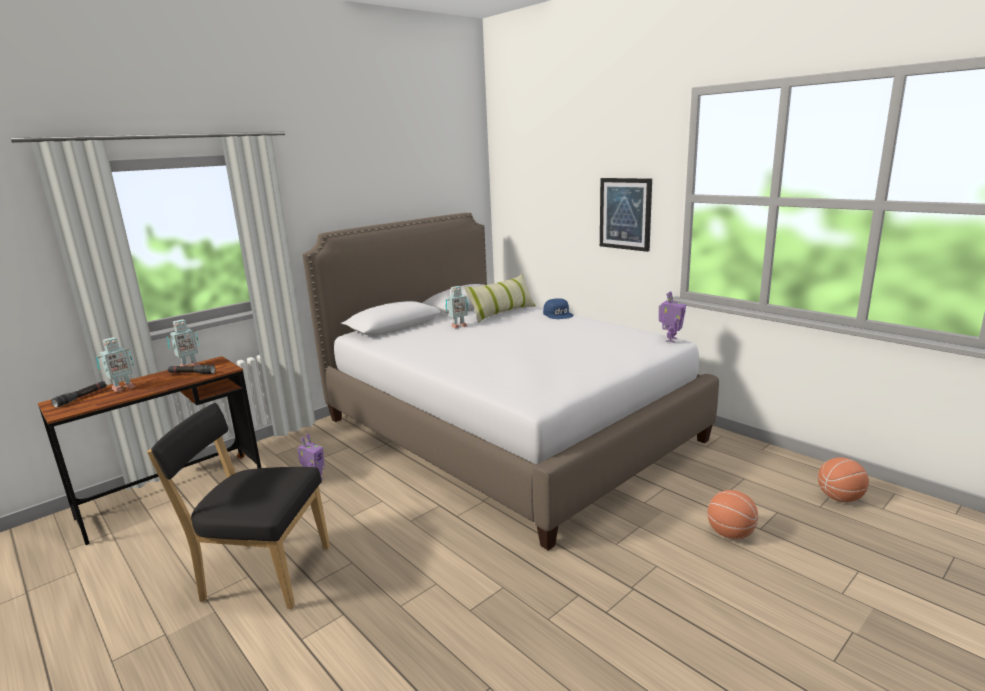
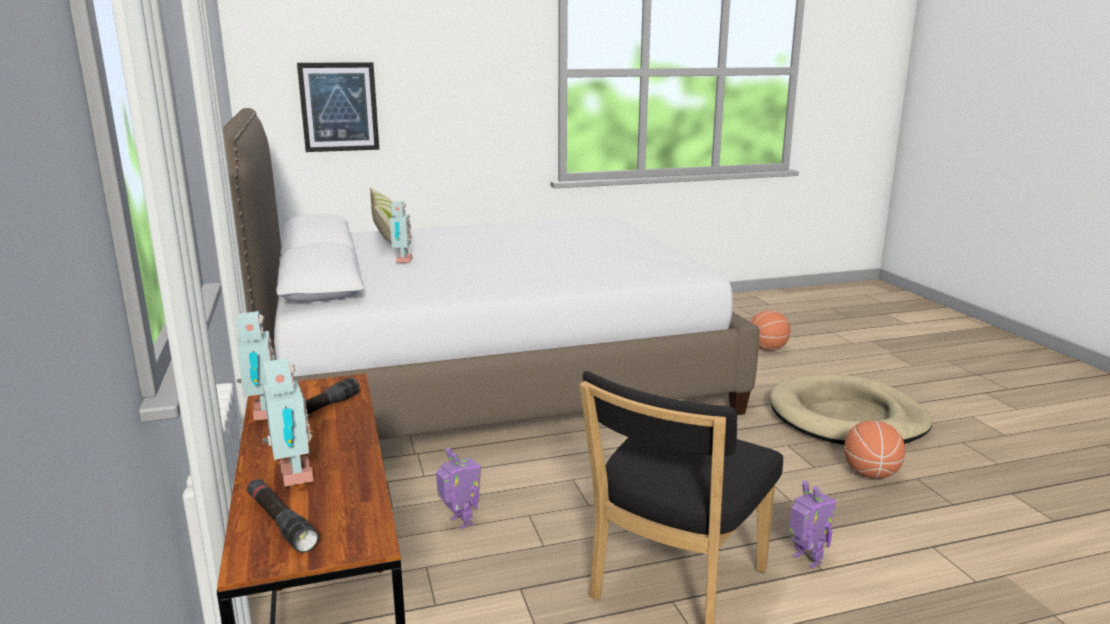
camera: 65 degrees left, 0 degrees up
blue cap [543,298,574,319] -> none
picture [600,178,652,252] -> picture moved to [297,62,379,152]
toy robot [659,292,686,343] -> toy robot moved to [789,480,836,569]
basketball [818,457,869,502] -> basketball moved to [844,420,905,479]
none -> beige dog bed [769,374,932,445]

